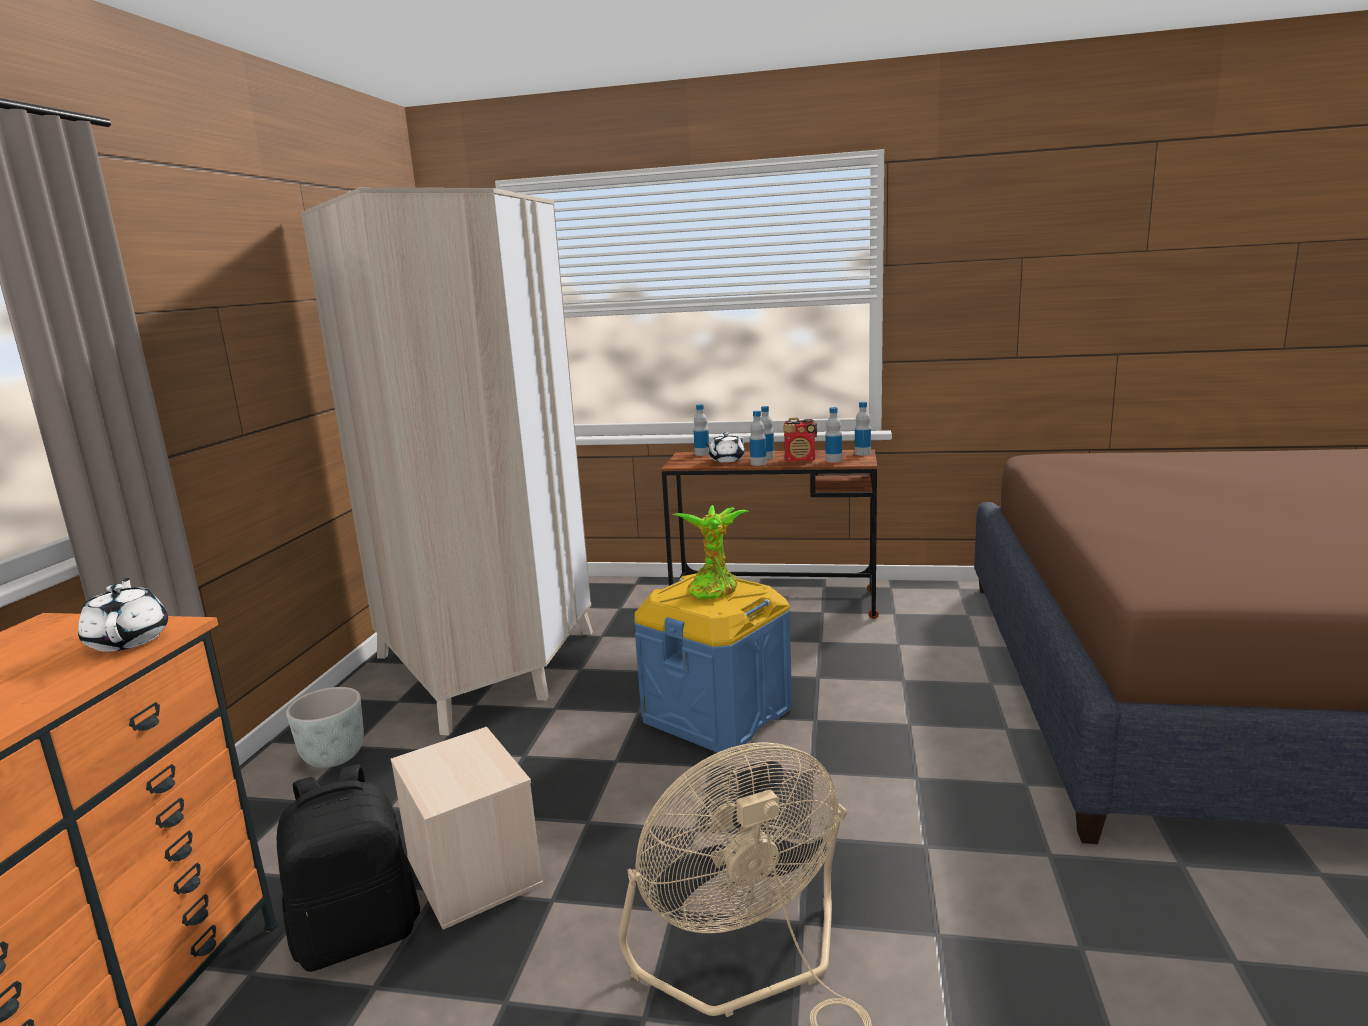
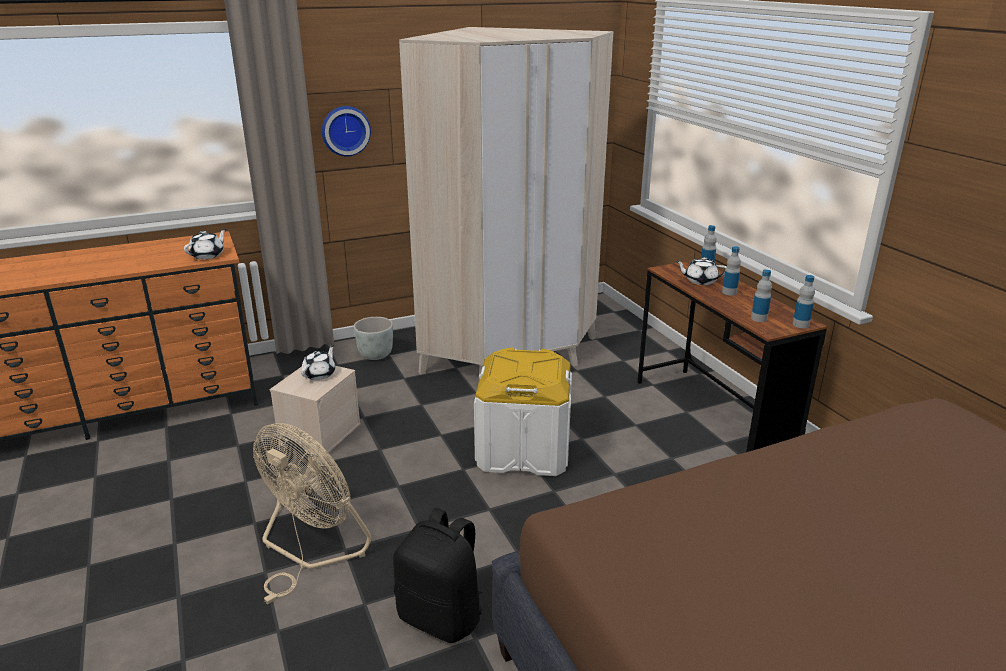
camera: 55 degrees right, 10 degrees up
black backpack [277,764,420,972] -> black backpack moved to [393,508,483,643]
blue storage box [634,574,792,753] -> white storage box [474,347,572,476]
potted plant [672,505,749,599] -> none
bottle [750,411,767,466] -> none
radio [783,417,817,461] -> none
none -> white teapot [301,345,335,380]
none -> wall clock [322,106,371,156]

